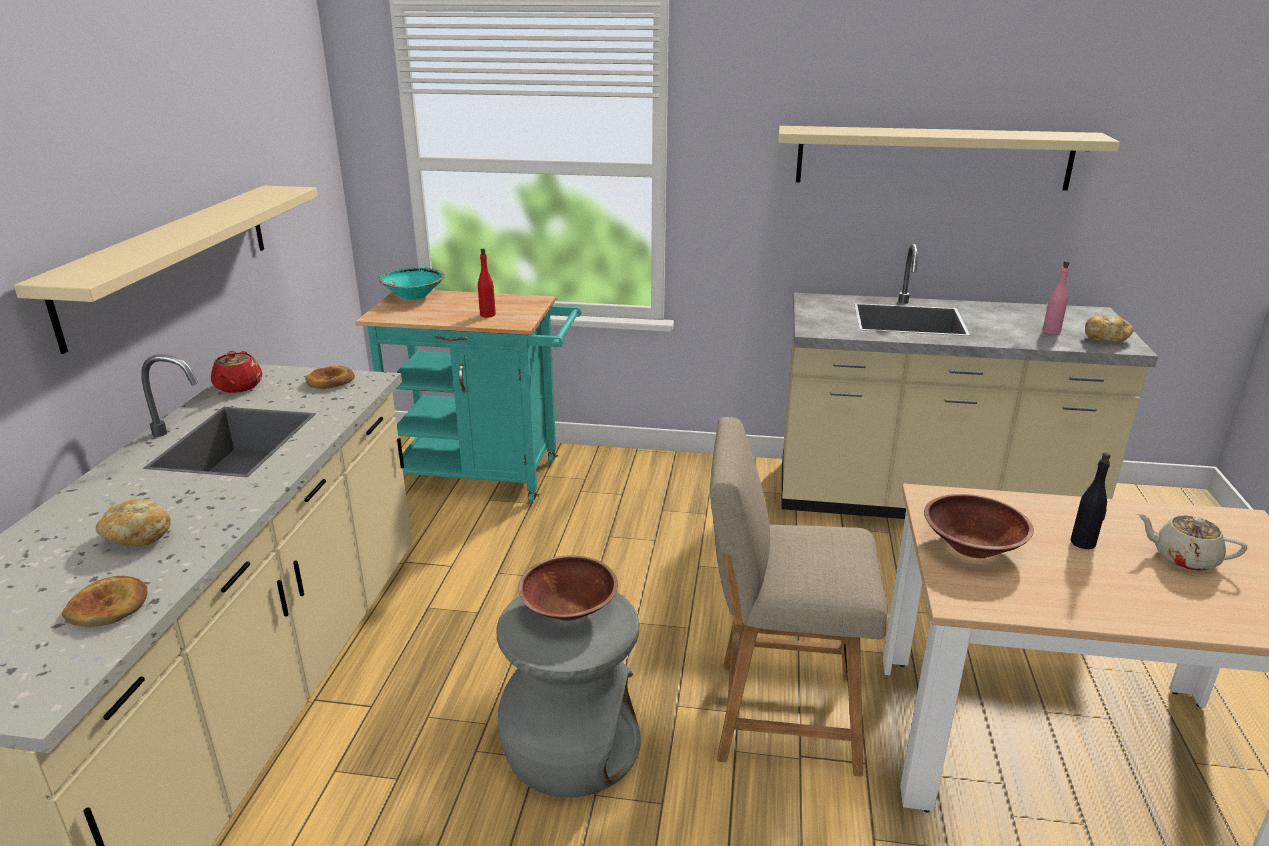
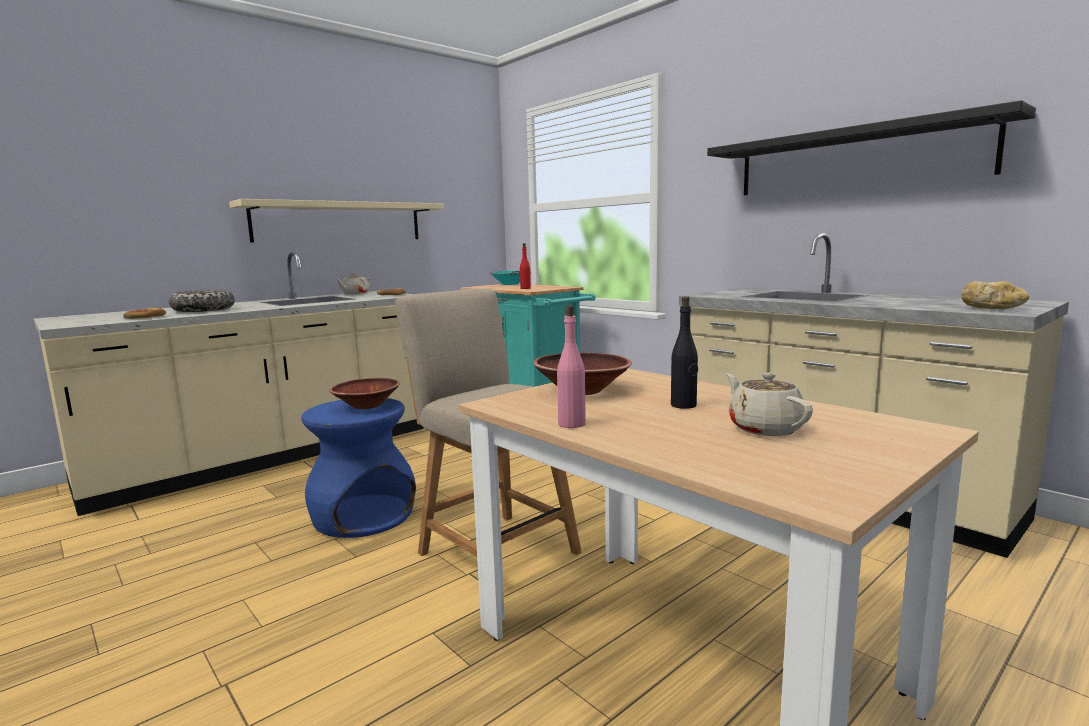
camera: 40 degrees right, 15 degrees down
bread [96,499,171,546] -> bowl [169,290,235,312]
red teapot [211,351,262,393] -> beige teapot [336,273,371,294]
grey stool [497,592,641,798] -> blue stool [301,398,416,538]
beige shelf [778,126,1120,191] -> black shelf [707,100,1036,195]
pink bottle [1042,261,1069,335] -> pink bottle moved to [557,305,586,428]

